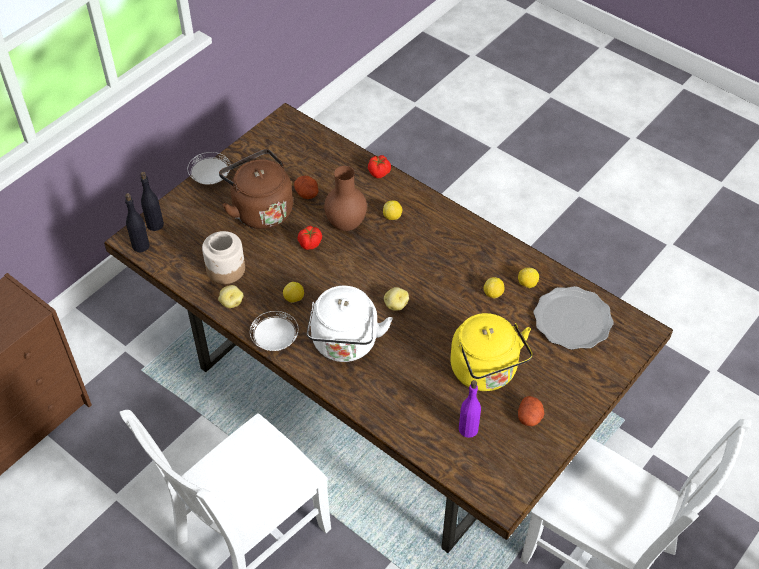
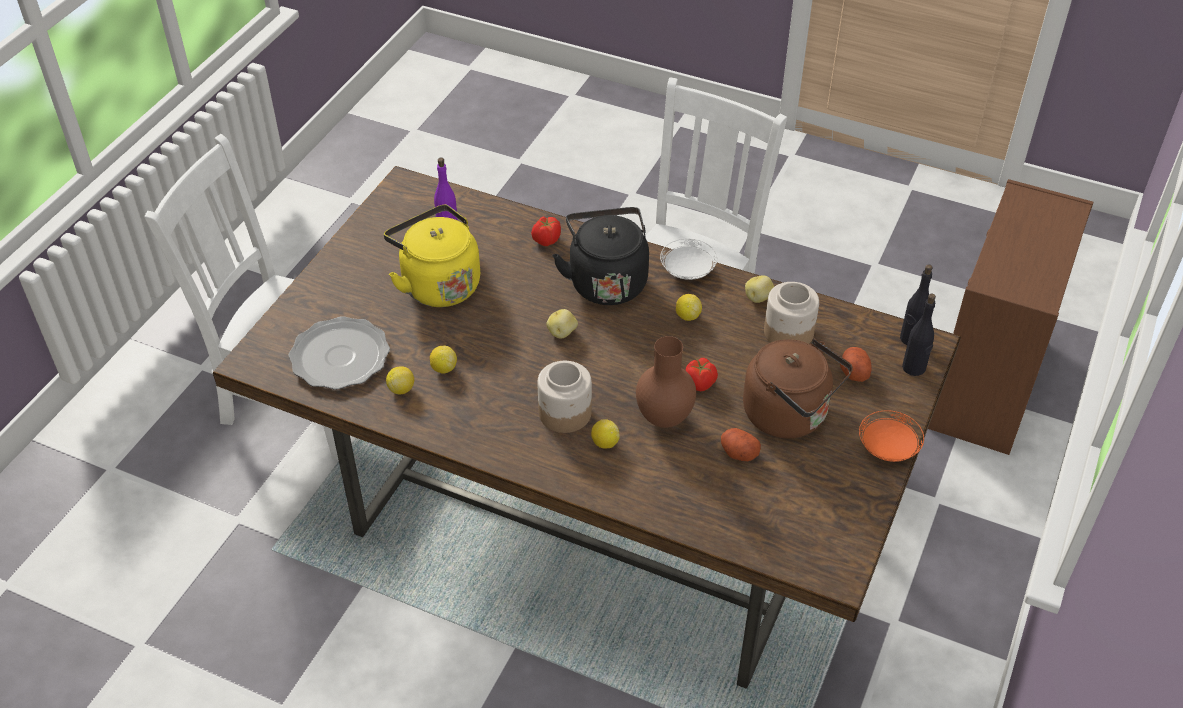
camera: 165 degrees right, 5 degrees down
white plate [188,152,231,185] -> orange plate [859,410,924,462]
white kettle [307,286,393,362] -> black kettle [553,207,649,305]
tomato [368,155,391,178] -> tomato moved to [531,216,561,246]
potato [518,396,544,426] -> potato moved to [840,347,871,382]
none -> jar [537,361,592,433]

